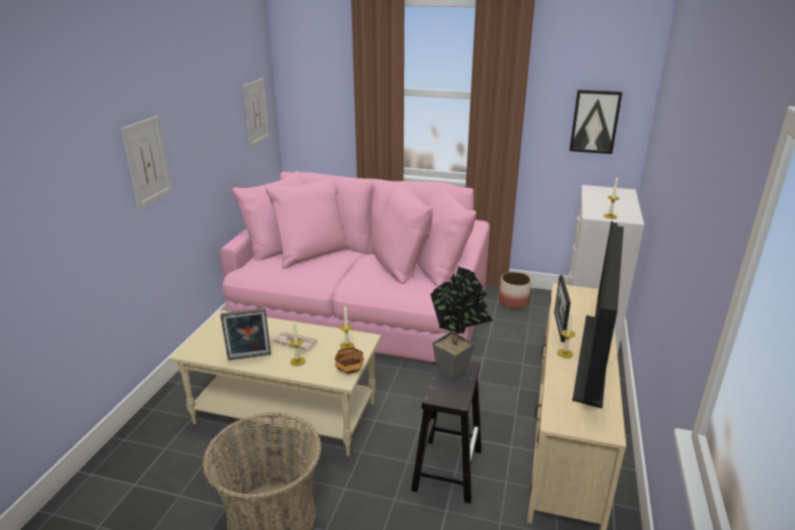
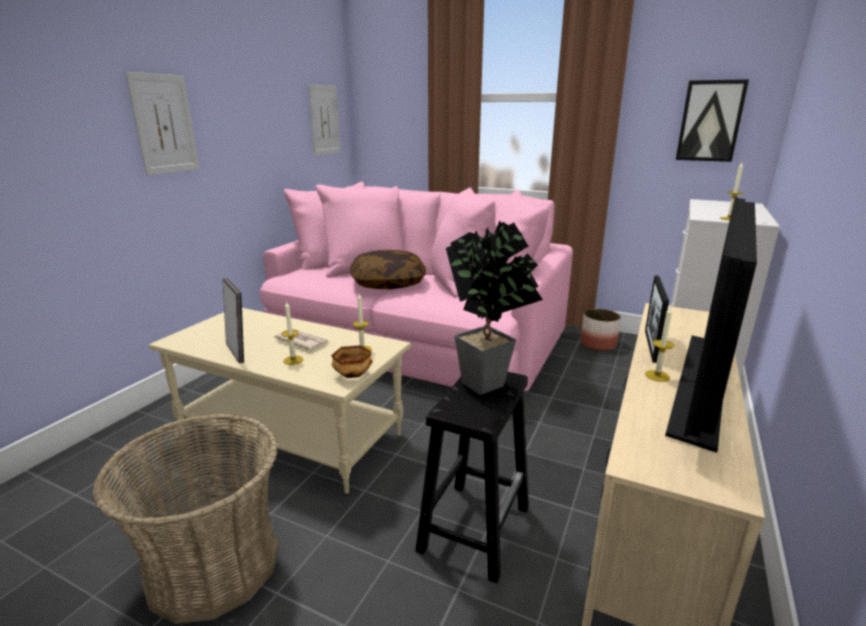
camera: 10 degrees right, 5 degrees down
picture frame [220,308,271,360] -> picture frame turned 120 degrees counterclockwise [223,278,244,363]
none -> pillow [350,250,426,289]

